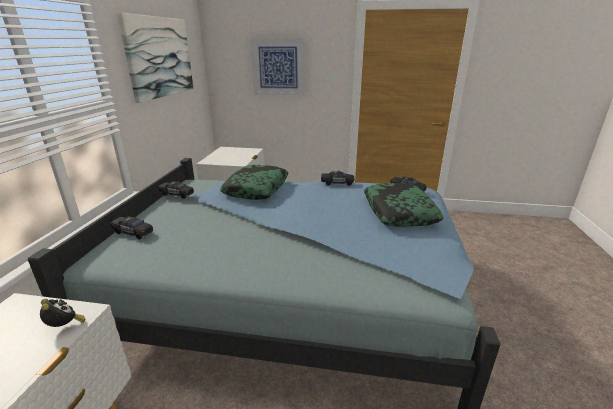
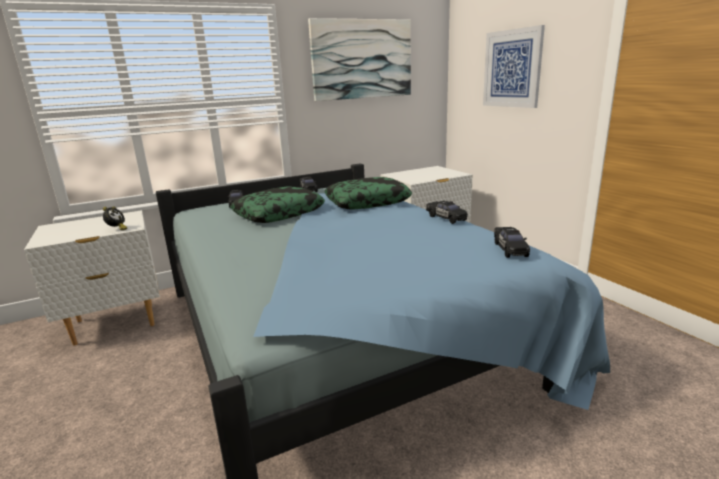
camera: 55 degrees right, 5 degrees down
pillow [364,183,443,227] -> pillow moved to [230,186,325,223]

